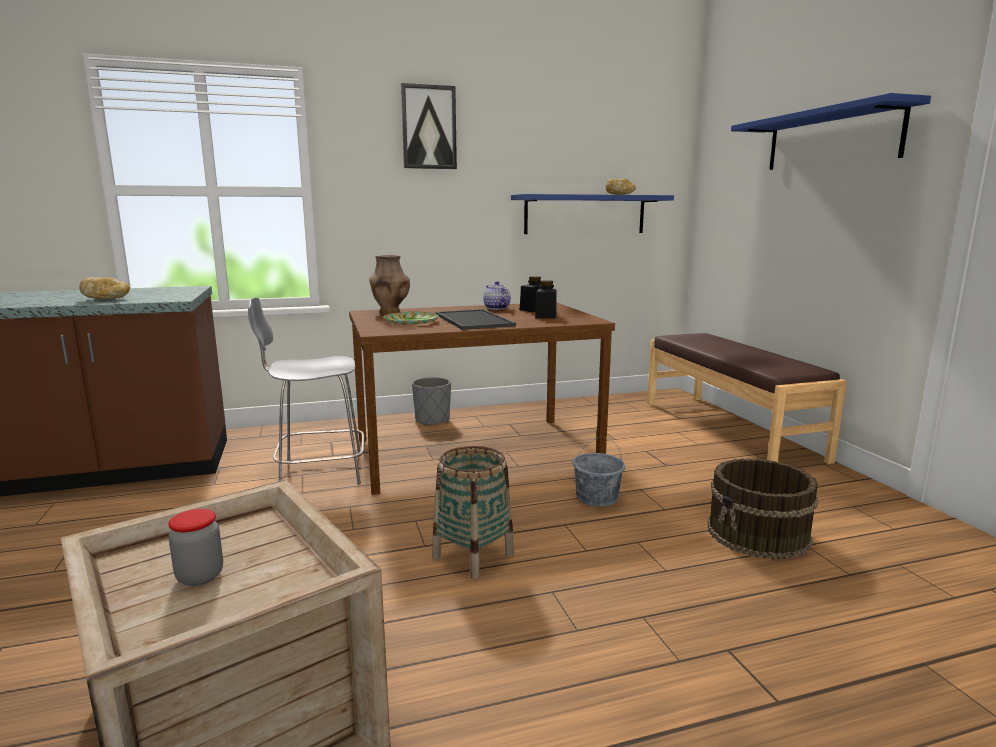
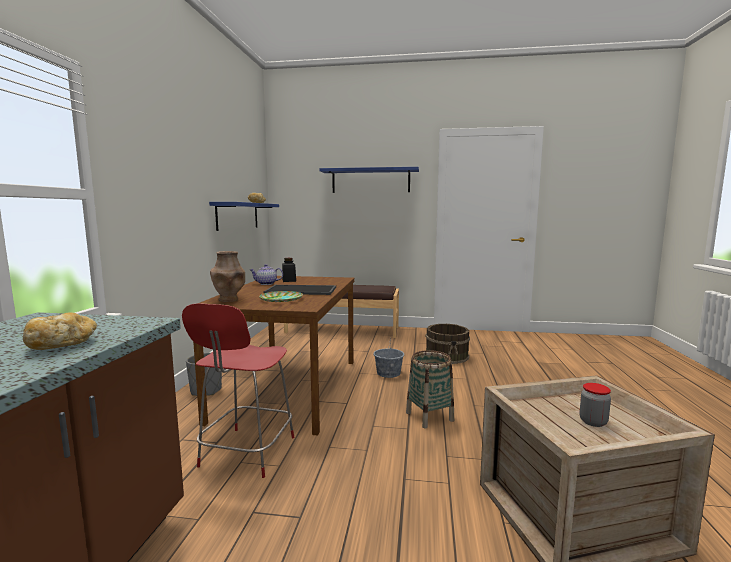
camera: 65 degrees left, 5 degrees down
grey stool [248,297,364,485] -> red stool [182,303,294,478]
picture [401,83,457,169] -> none
black jar [535,280,557,319] -> none

